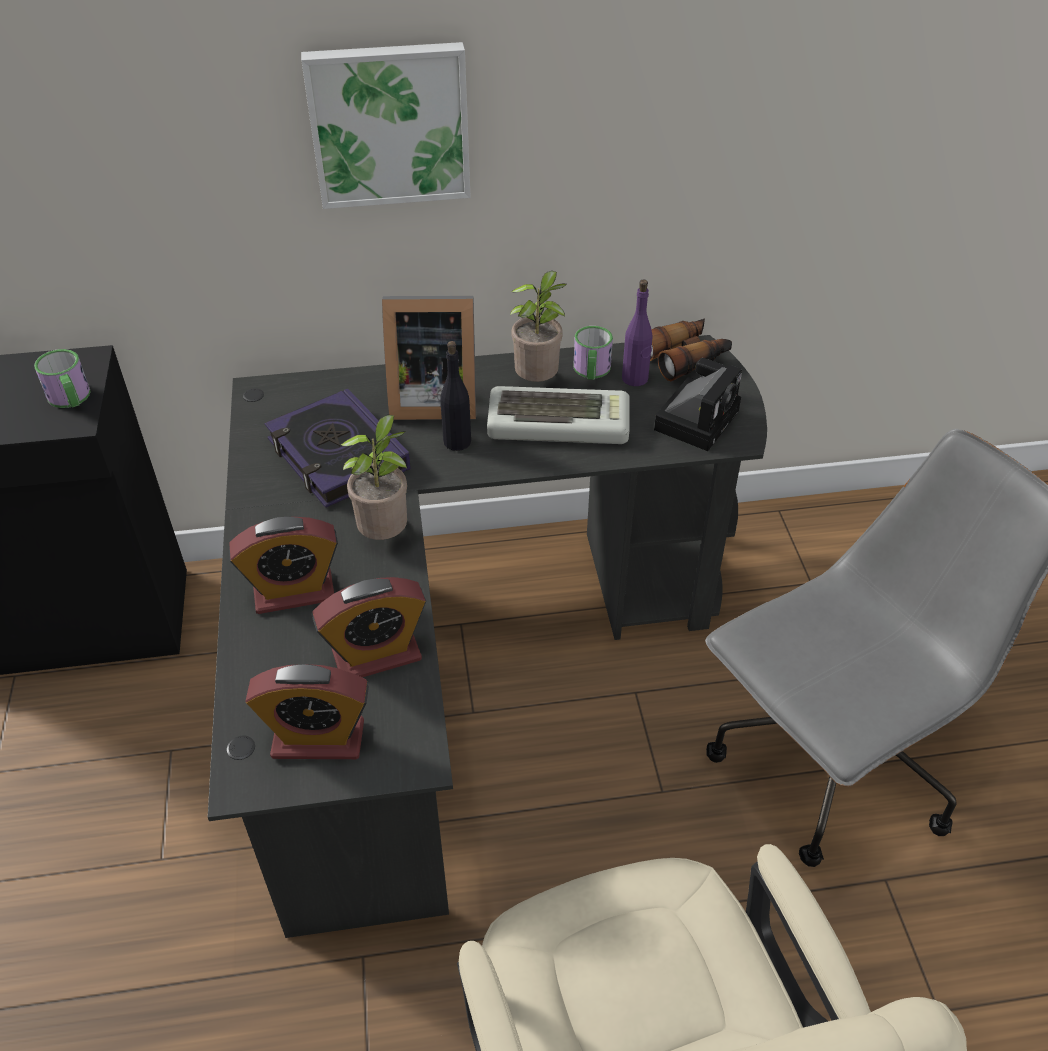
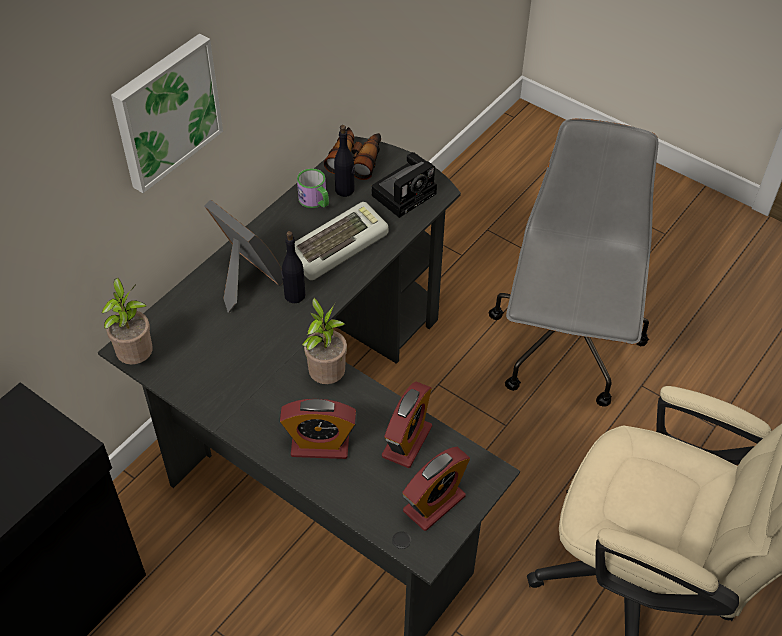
camera: 45 degrees left, 5 degrees up
mug [34,349,91,408] -> none
alarm clock [229,517,338,614] -> alarm clock turned 60 degrees clockwise [279,399,357,459]
book [265,389,411,508] -> none
picture frame [382,296,476,420] -> picture frame turned 90 degrees counterclockwise [204,199,283,313]
potted plant [510,271,567,382] -> potted plant moved to [101,278,153,365]
purple bottle [622,280,652,386] -> black bottle [334,125,355,197]
camera [654,358,742,451] -> camera turned 60 degrees clockwise [371,152,437,218]

